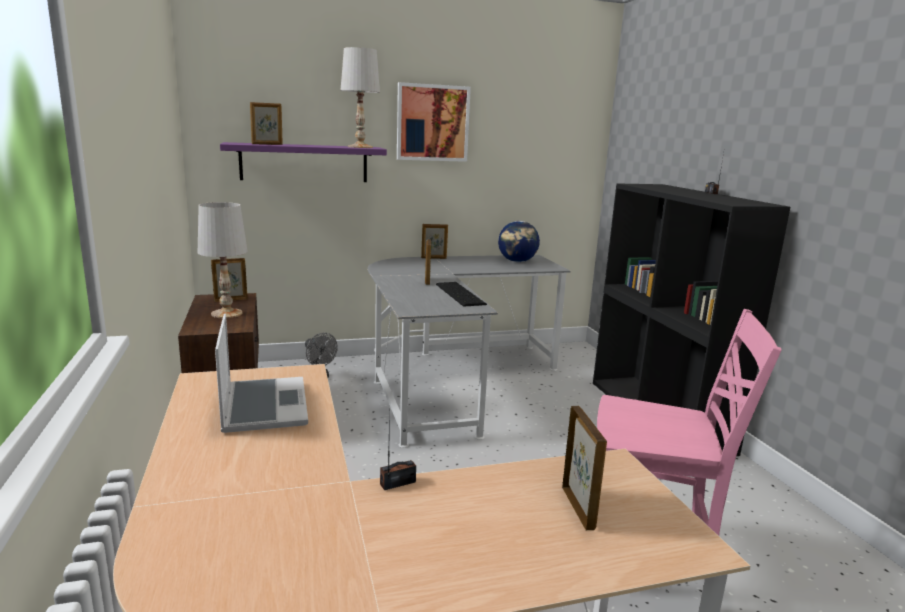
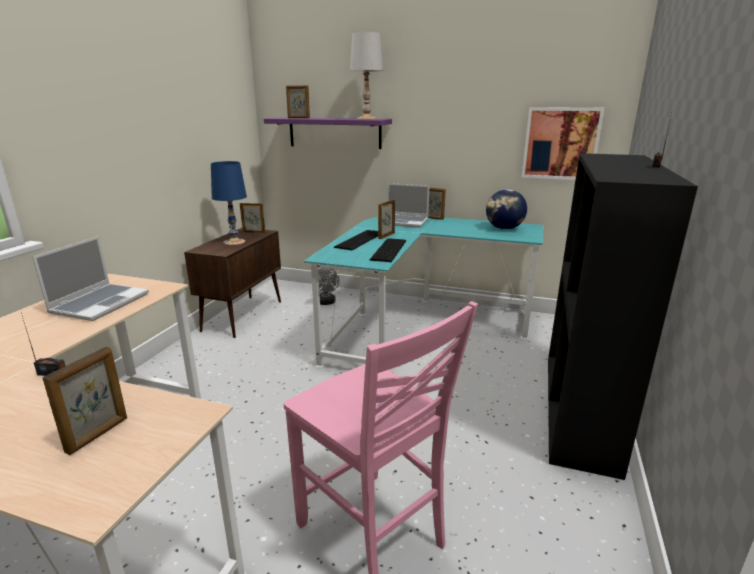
camera: 35 degrees right, 5 degrees up
white table lamp [198,202,248,318] -> blue table lamp [211,161,247,245]
grey desk [368,255,571,448] -> turquoise desk [304,217,543,368]
picture [397,82,471,162] -> picture moved to [522,107,604,180]
none -> keyboard [334,230,378,250]
none -> laptop [387,183,429,228]

